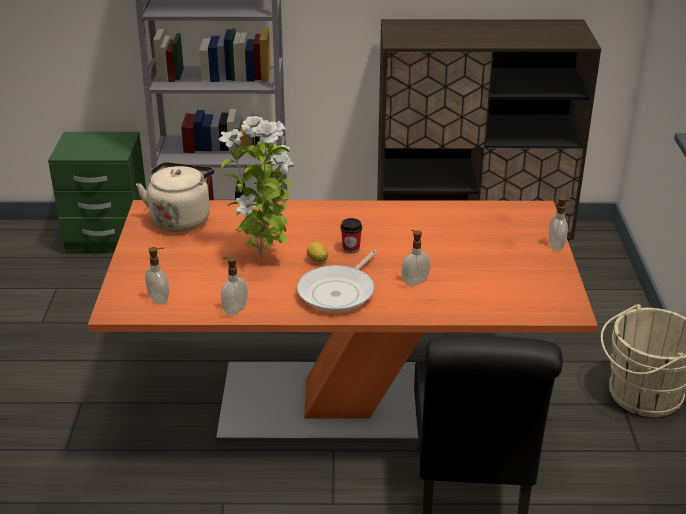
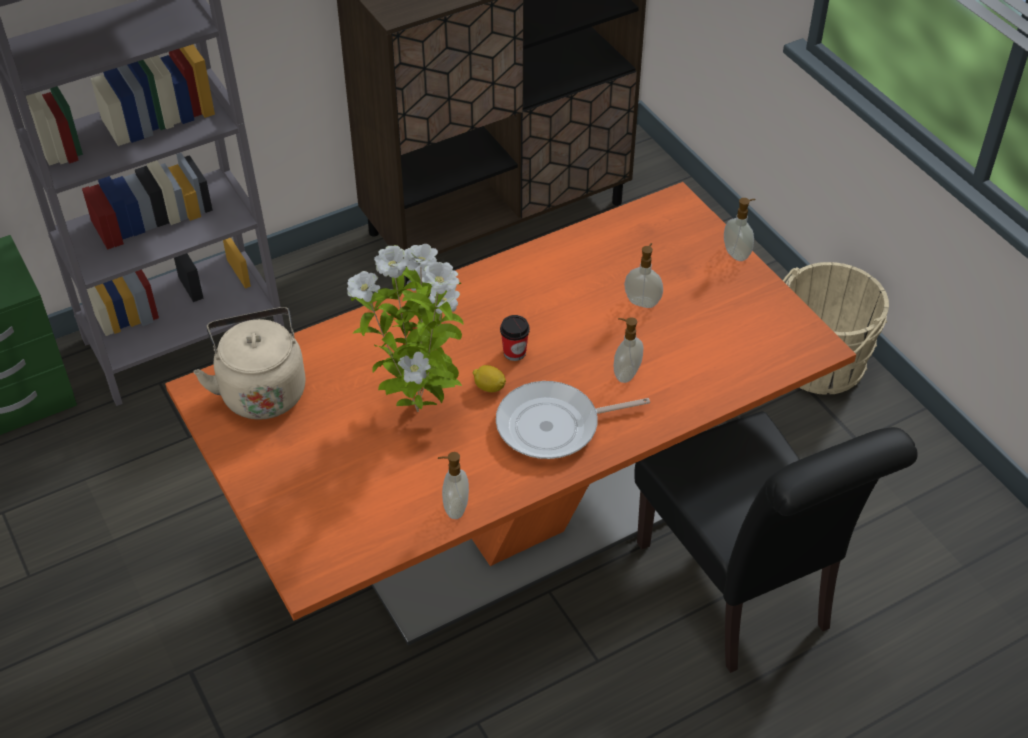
camera: 30 degrees left, 15 degrees up
soap dispenser [145,247,169,305] -> soap dispenser moved to [624,243,663,308]
frying pan [297,250,377,312] -> frying pan turned 75 degrees clockwise [496,381,650,459]

